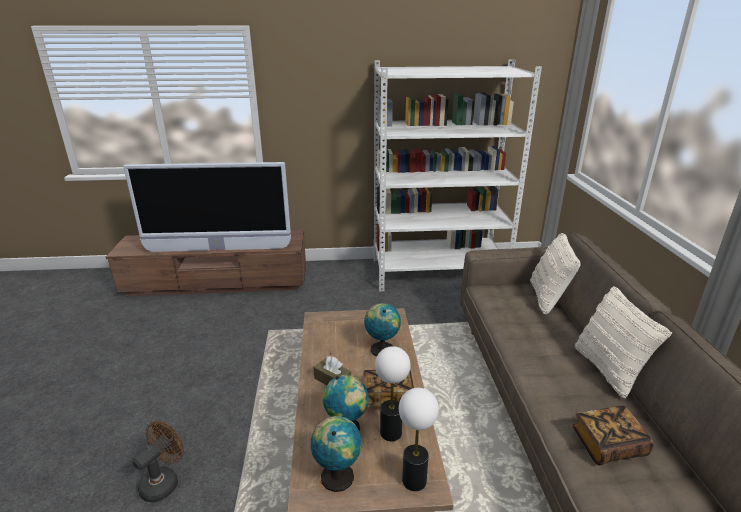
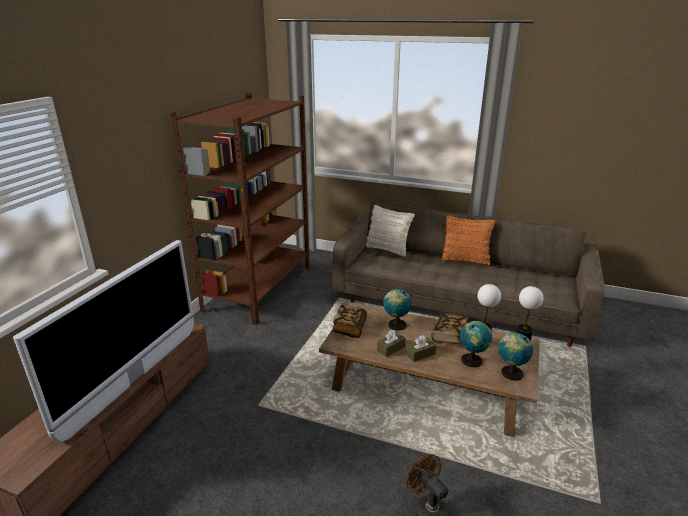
camera: 65 degrees left, 0 degrees up
white bookcase [374,60,542,291] -> brown bookcase [171,92,310,325]
book [572,405,653,465] -> book moved to [332,305,367,338]
beige pillow [574,286,672,398] -> orange pillow [442,215,495,266]
none -> brown tissue box [377,330,406,357]

